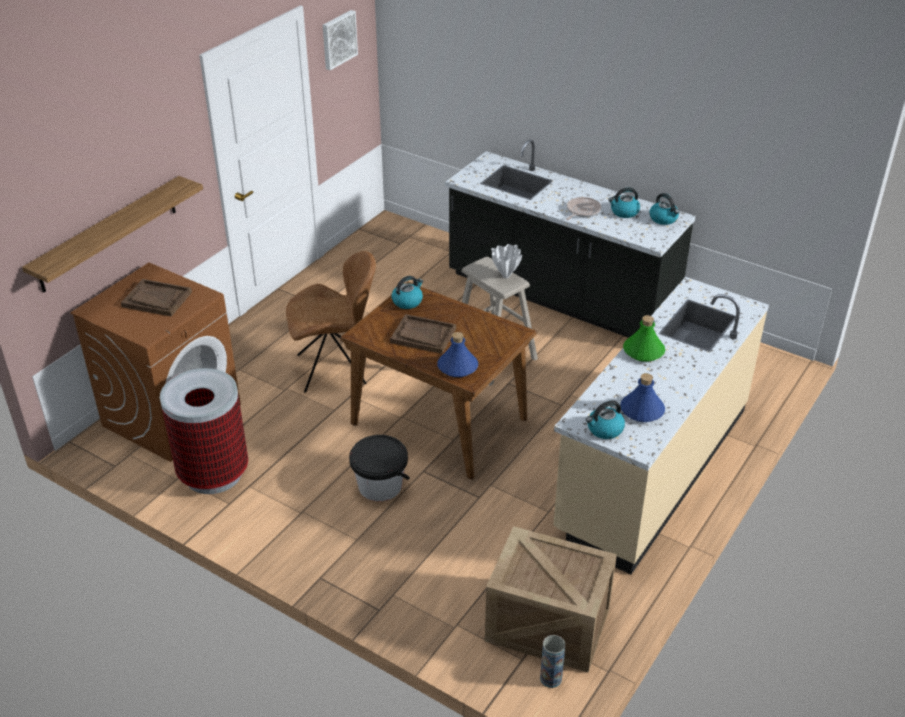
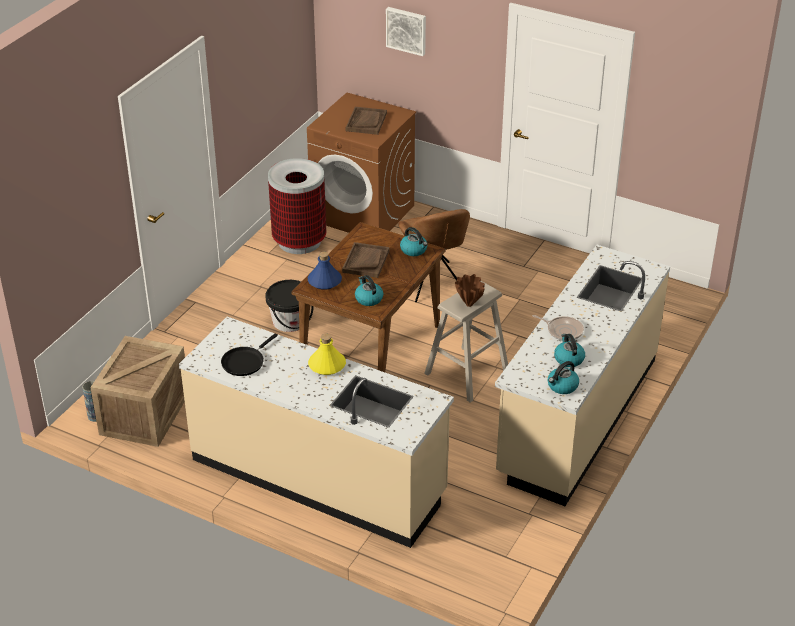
camera: 85 degrees right, 0 degrees up
shelf [22,176,203,293] -> none
picture [323,10,358,70] -> picture moved to [386,7,426,56]
black counter [445,139,696,338] -> beige counter [495,245,670,506]
white vase [491,244,522,278] -> brown vase [455,274,485,307]
kettle [586,400,625,439] -> kettle moved to [355,275,383,306]
blue bottle [620,373,665,422] -> black frying pan [221,333,278,376]
green bottle [623,315,665,362] -> yellow bottle [308,334,346,375]

